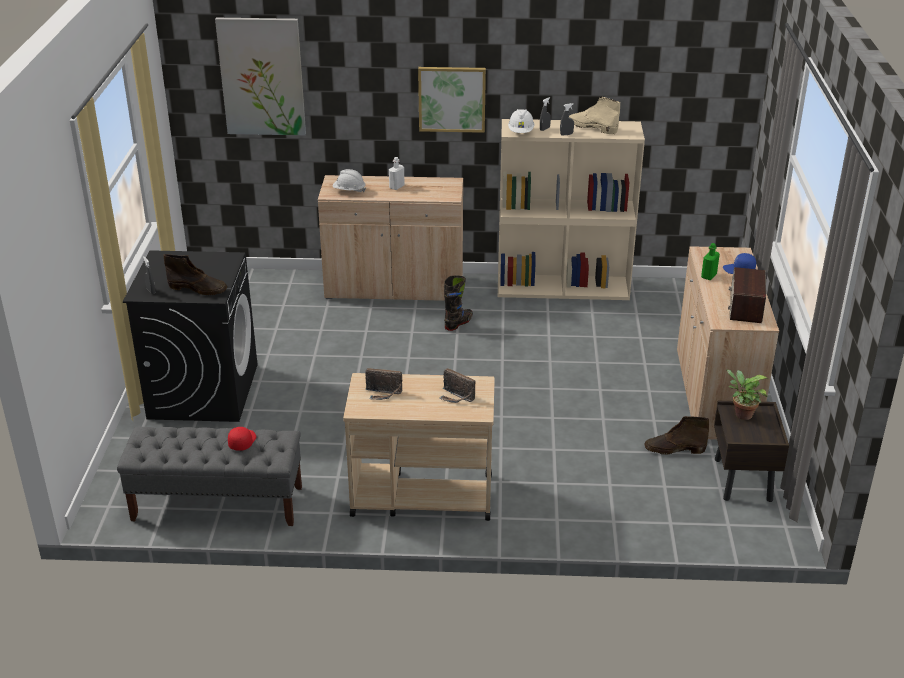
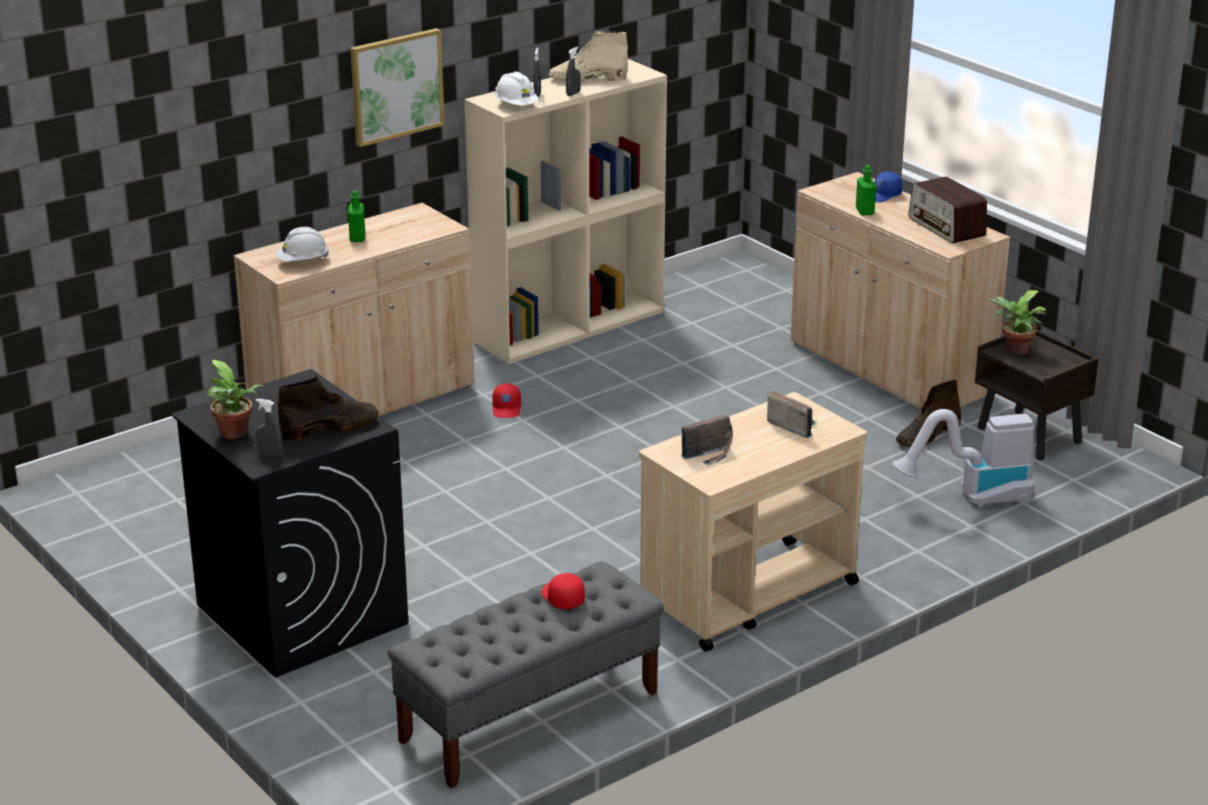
camera: 40 degrees left, 5 degrees down
picture [215,18,306,135] -> none
white bottle [389,157,405,190] -> green bottle [348,191,365,242]
radio [439,368,475,403] -> radio turned 135 degrees counterclockwise [767,391,818,438]
black boot [444,276,473,331] -> red cap [492,383,521,418]
none -> potted plant [207,360,265,439]
none -> vacuum cleaner [892,409,1035,508]

